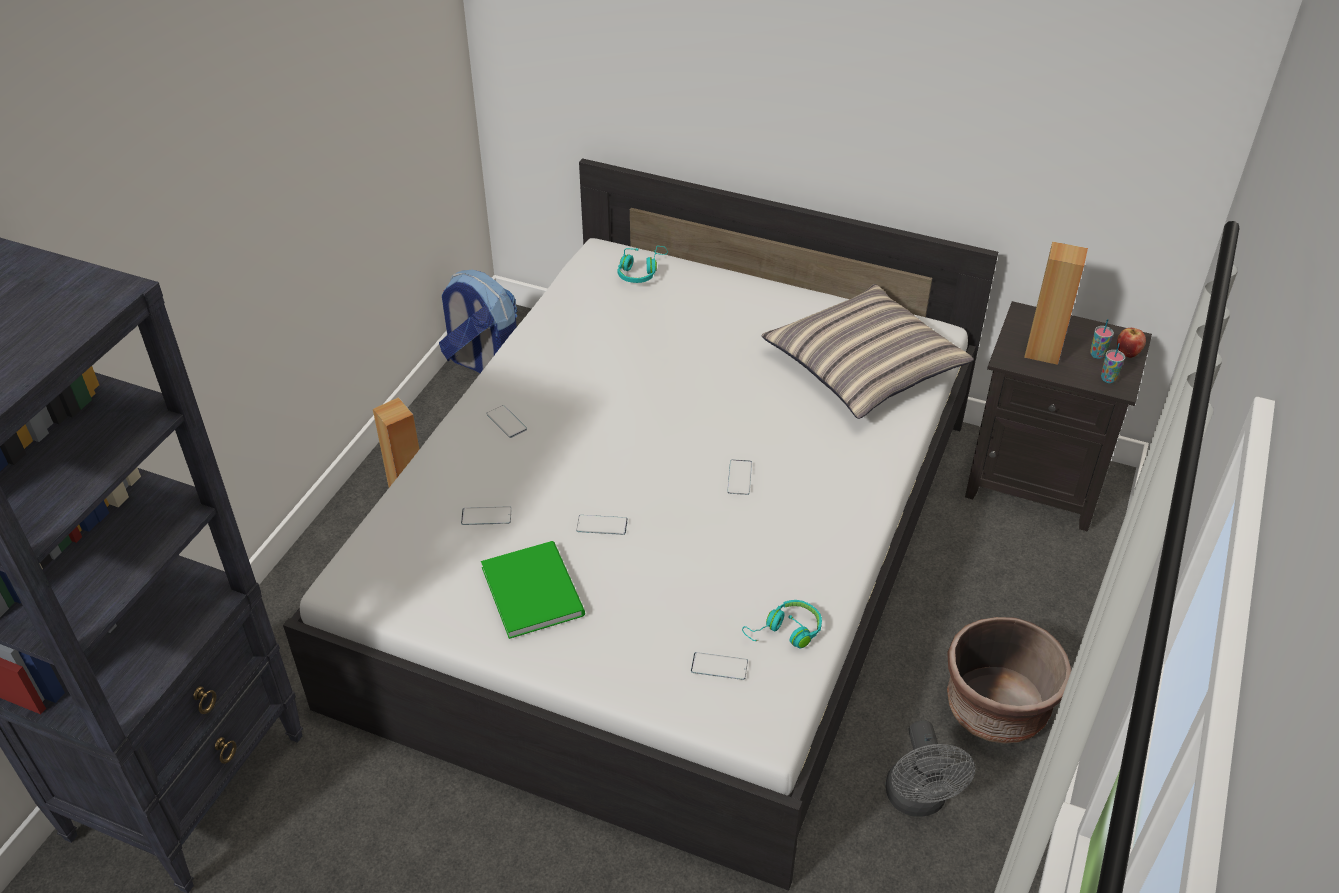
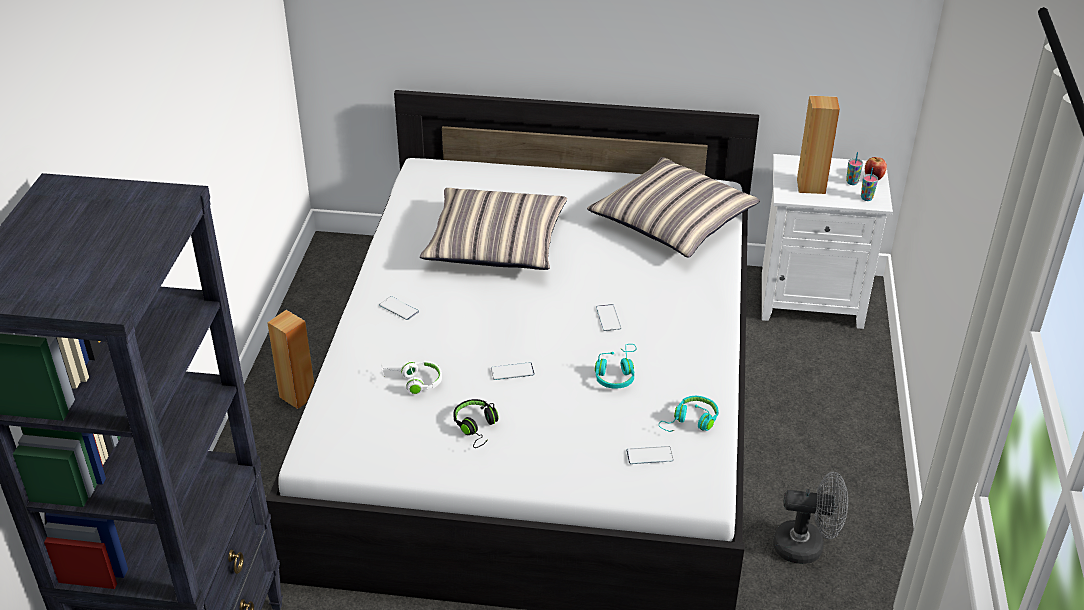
camera: 15 degrees left, 5 degrees down
backpack [439,270,517,373] -> none
phone [461,506,512,525] -> white headphones [381,361,442,394]
green book [481,541,585,639] -> black headphones [453,399,499,448]
turquoise headphones [617,246,668,283] -> turquoise headphones moved to [595,344,637,388]
grey fan [885,720,975,817] -> grey fan turned 60 degrees counterclockwise [773,472,848,564]
brown planter [947,617,1071,744] -> none
black nightstand [965,301,1152,532] -> white nightstand [762,154,893,329]
none -> pillow [420,188,567,270]

